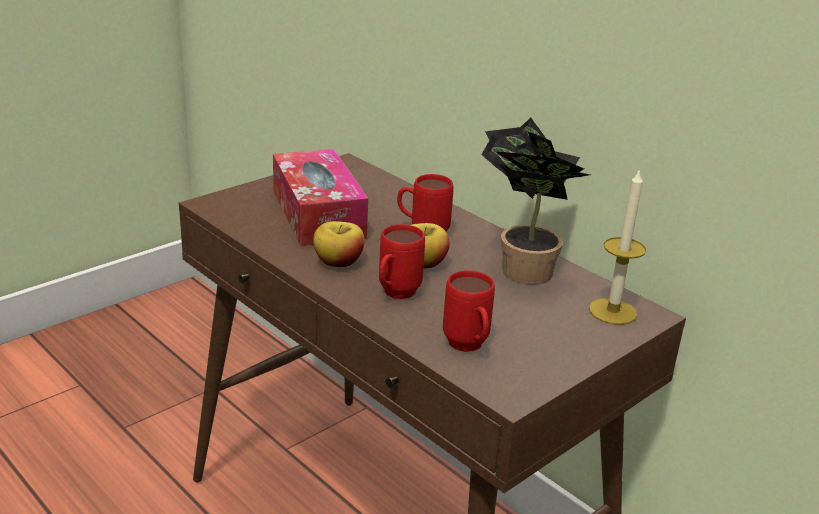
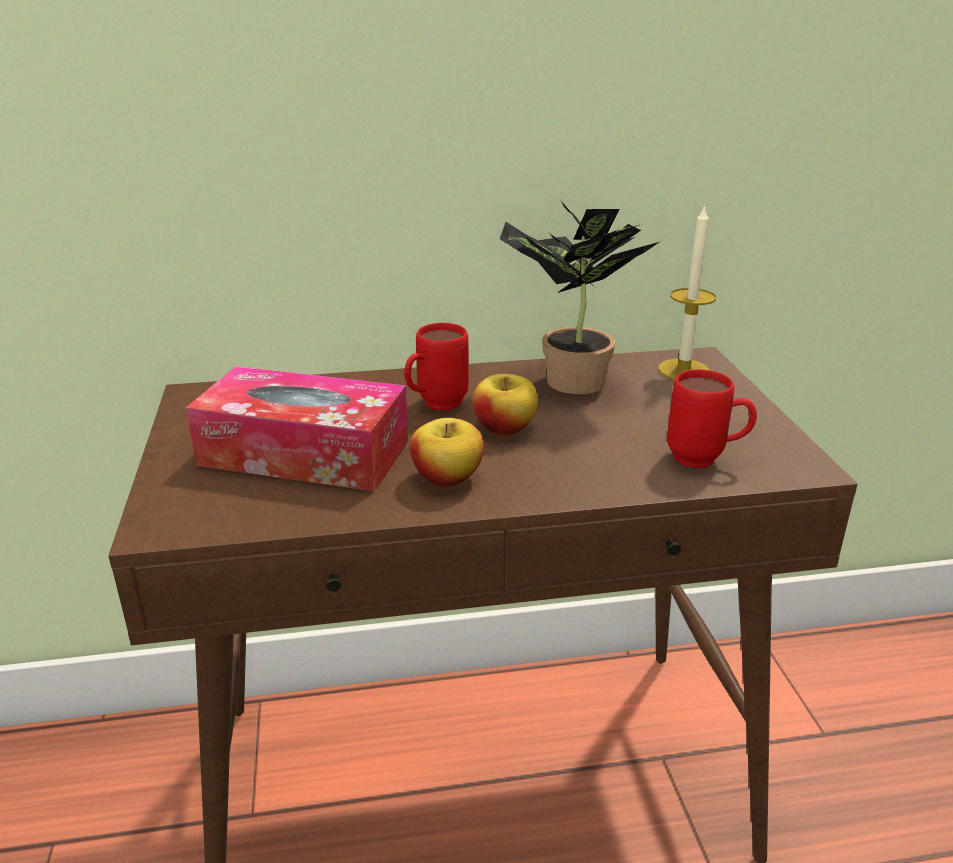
camera: 55 degrees left, 0 degrees up
red mug [379,224,425,299] -> none

